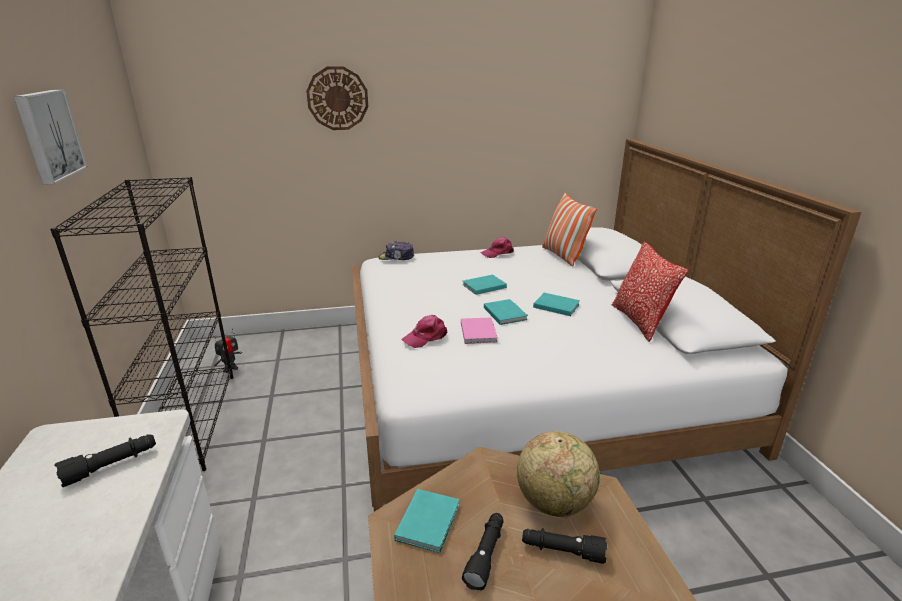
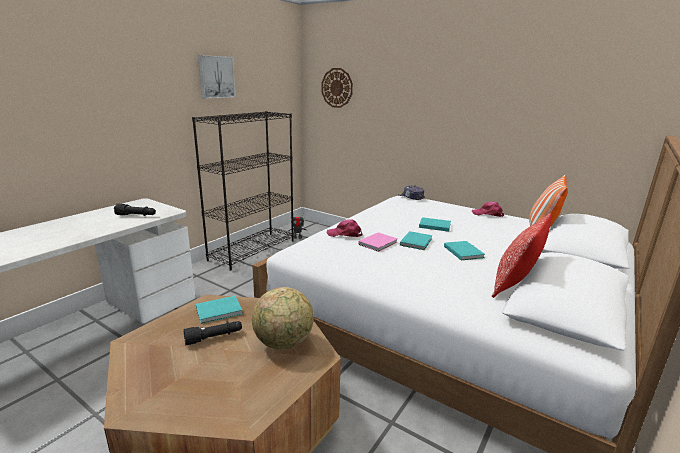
camera: 45 degrees right, 5 degrees down
wall clock [306,66,368,130] -> wall clock moved to [321,68,353,108]
black flashlight [522,528,607,564] -> none

